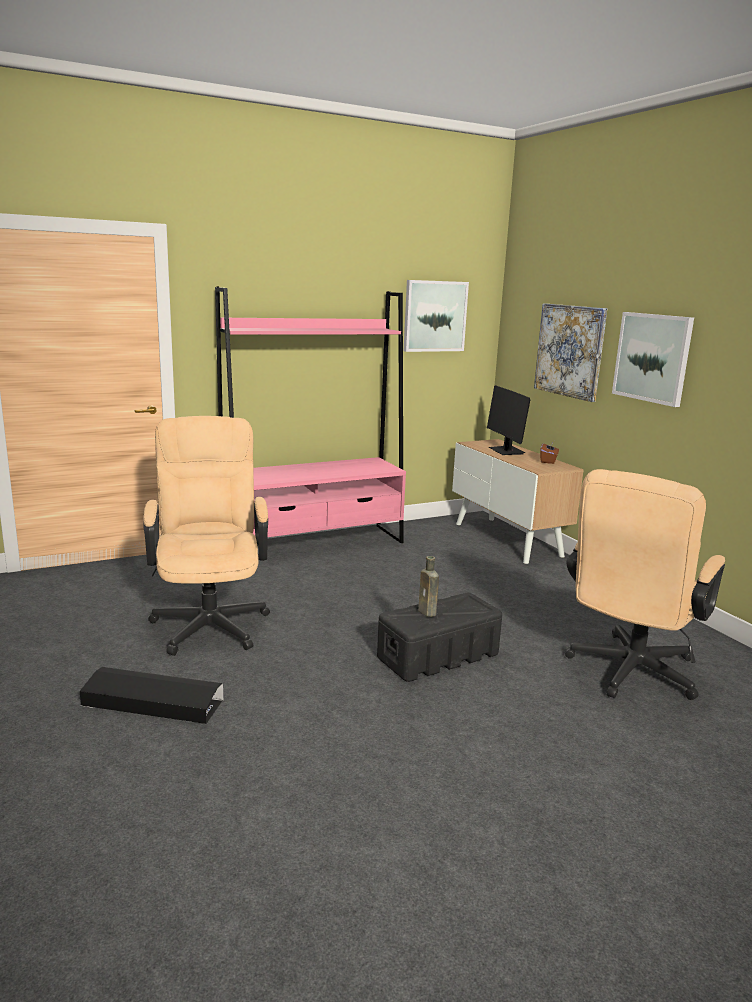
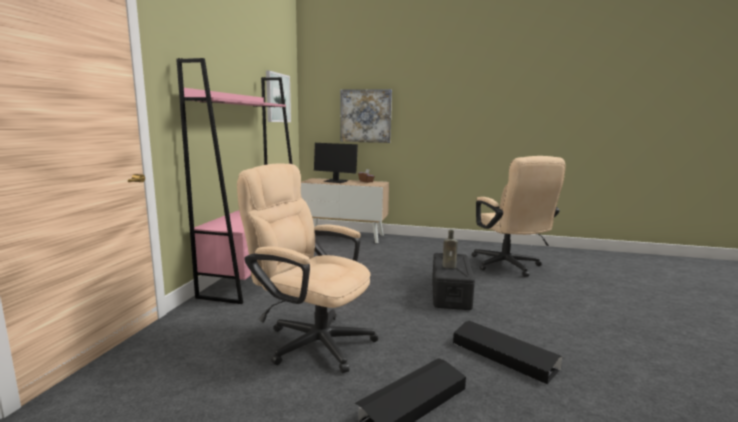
camera: 50 degrees left, 5 degrees down
picture [612,312,694,407] -> none
none -> black storage box [453,321,563,384]

